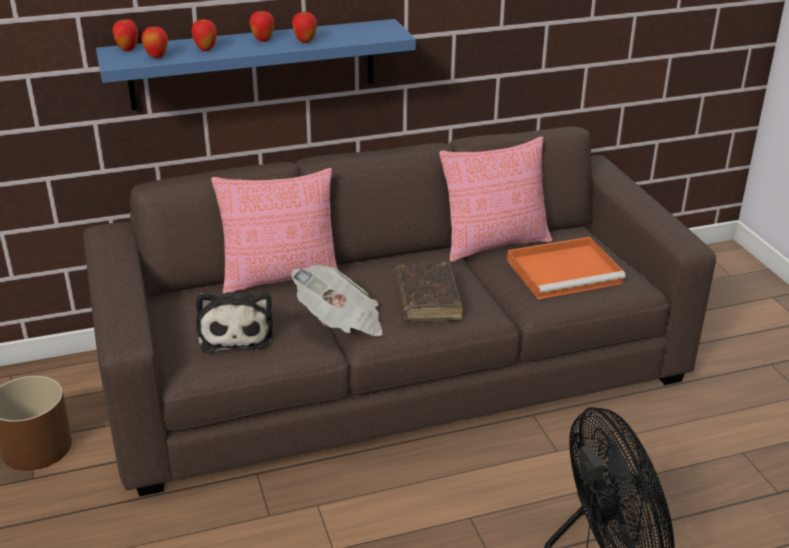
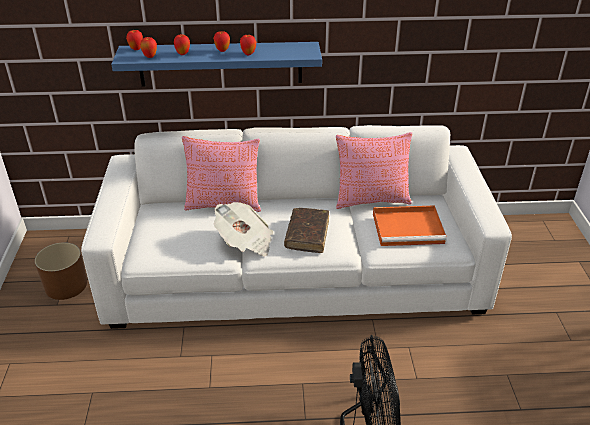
camera: 15 degrees right, 5 degrees up
brown sofa [83,126,716,497] -> white sofa [81,125,512,329]
plush toy [196,292,274,353] -> none

